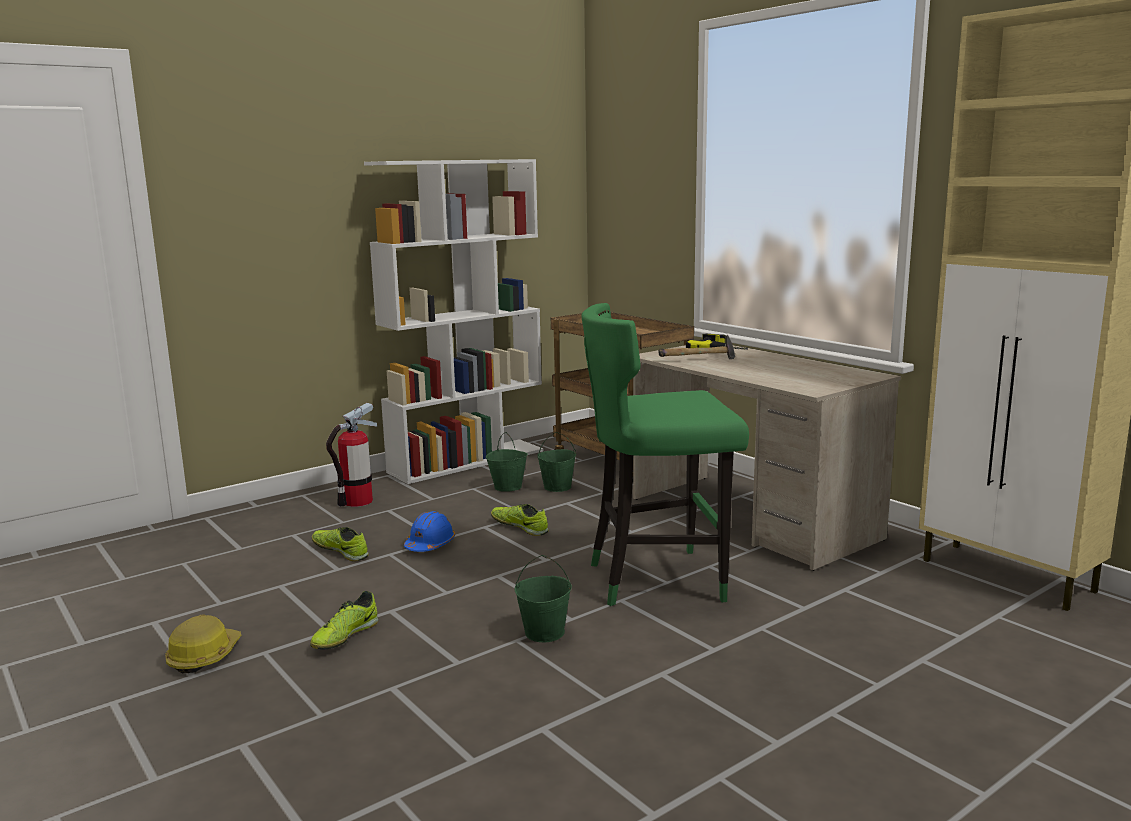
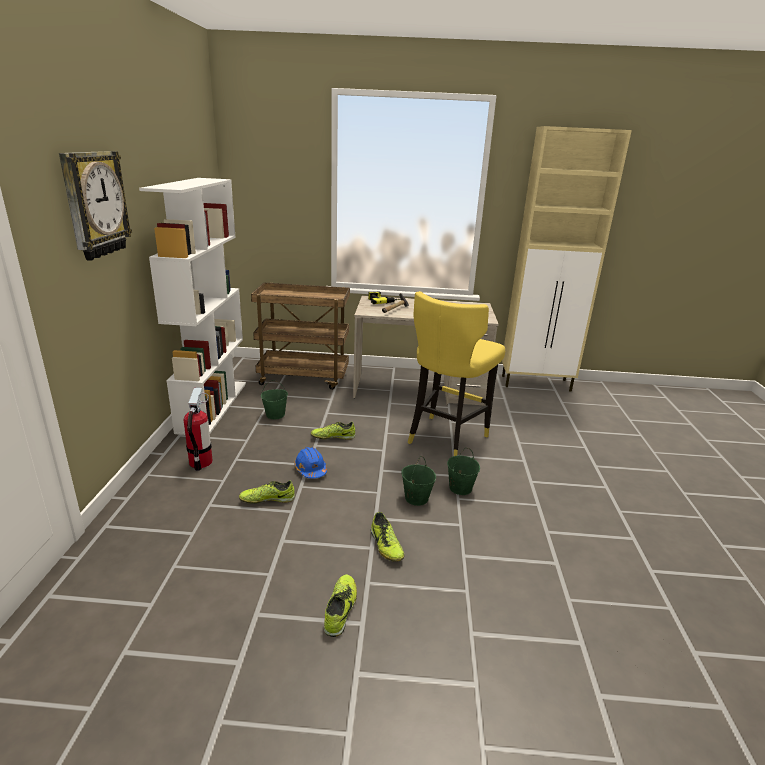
camera: 50 degrees left, 10 degrees up
hard hat [165,614,242,673] -> shoe [324,574,357,637]
green bucket [537,432,576,492] -> green bucket moved to [402,456,436,506]
green stool [582,303,749,606] -> yellow stool [407,291,505,456]
none -> wall clock [59,151,132,261]

